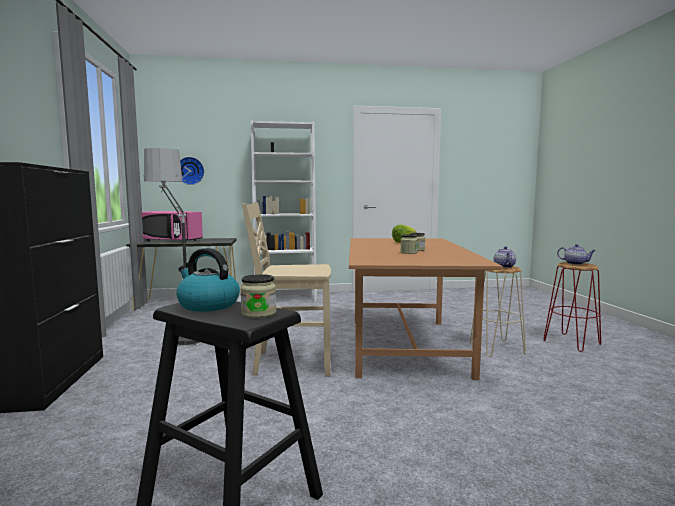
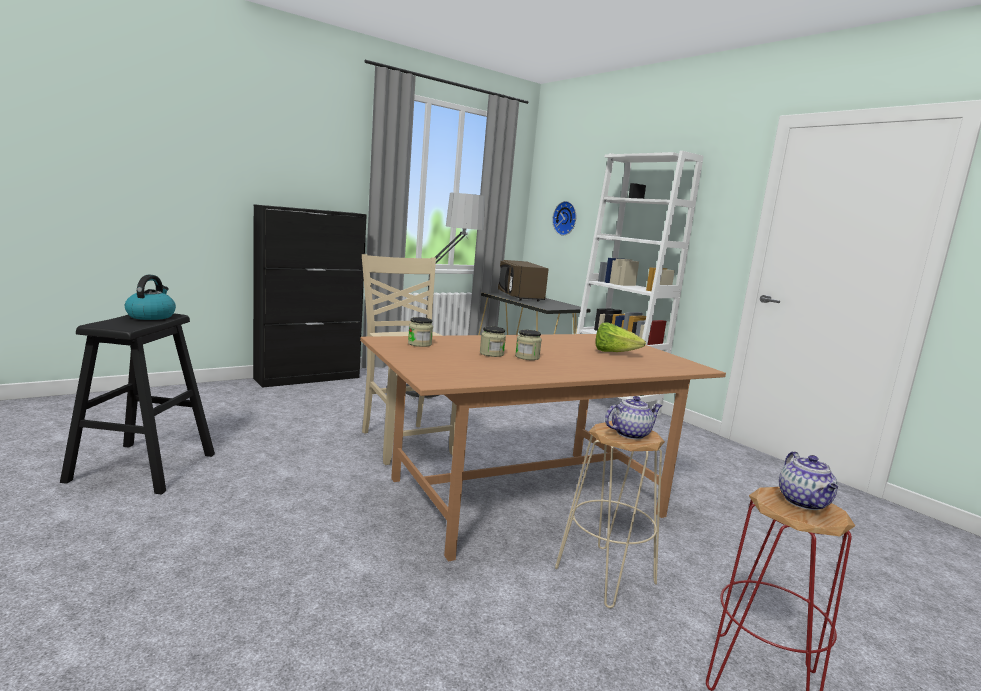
camera: 60 degrees right, 5 degrees up
pink microwave [141,211,203,242] -> brown microwave [498,260,549,301]
jar [240,274,276,318] -> jar moved to [408,317,433,347]

